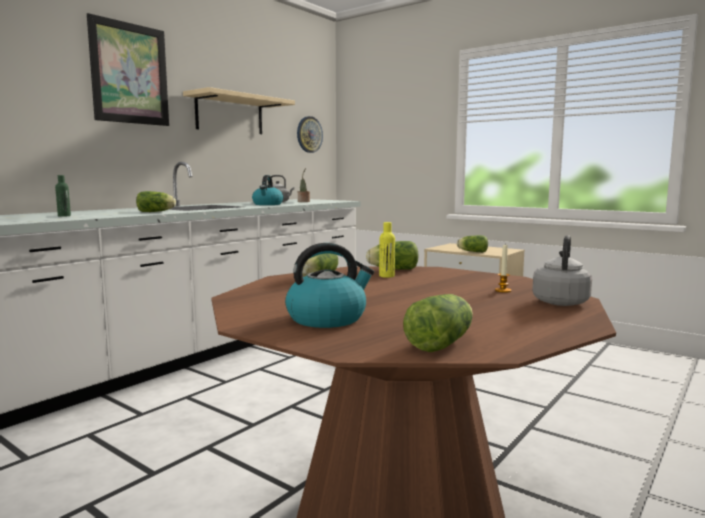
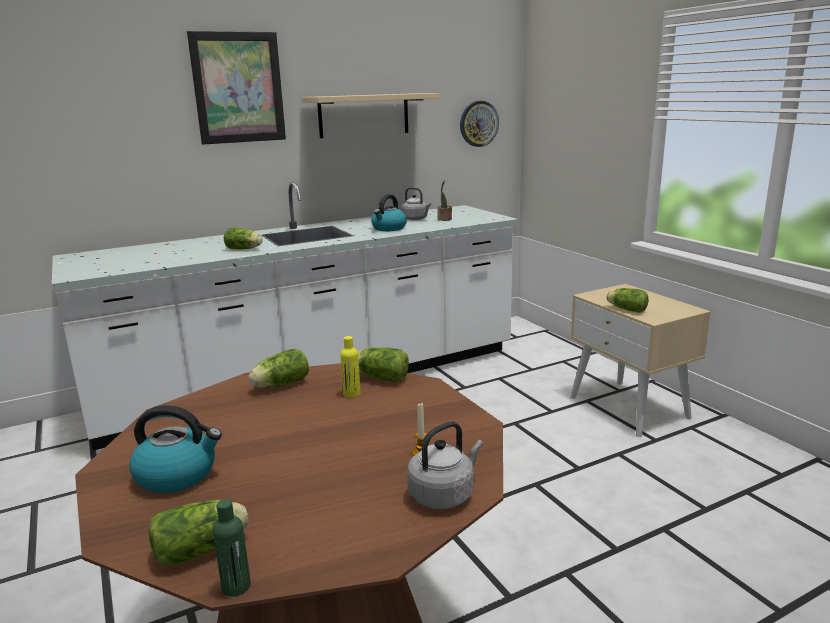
camera: 25 degrees right, 10 degrees up
green bottle [55,175,71,217] -> green bottle moved to [213,499,251,597]

